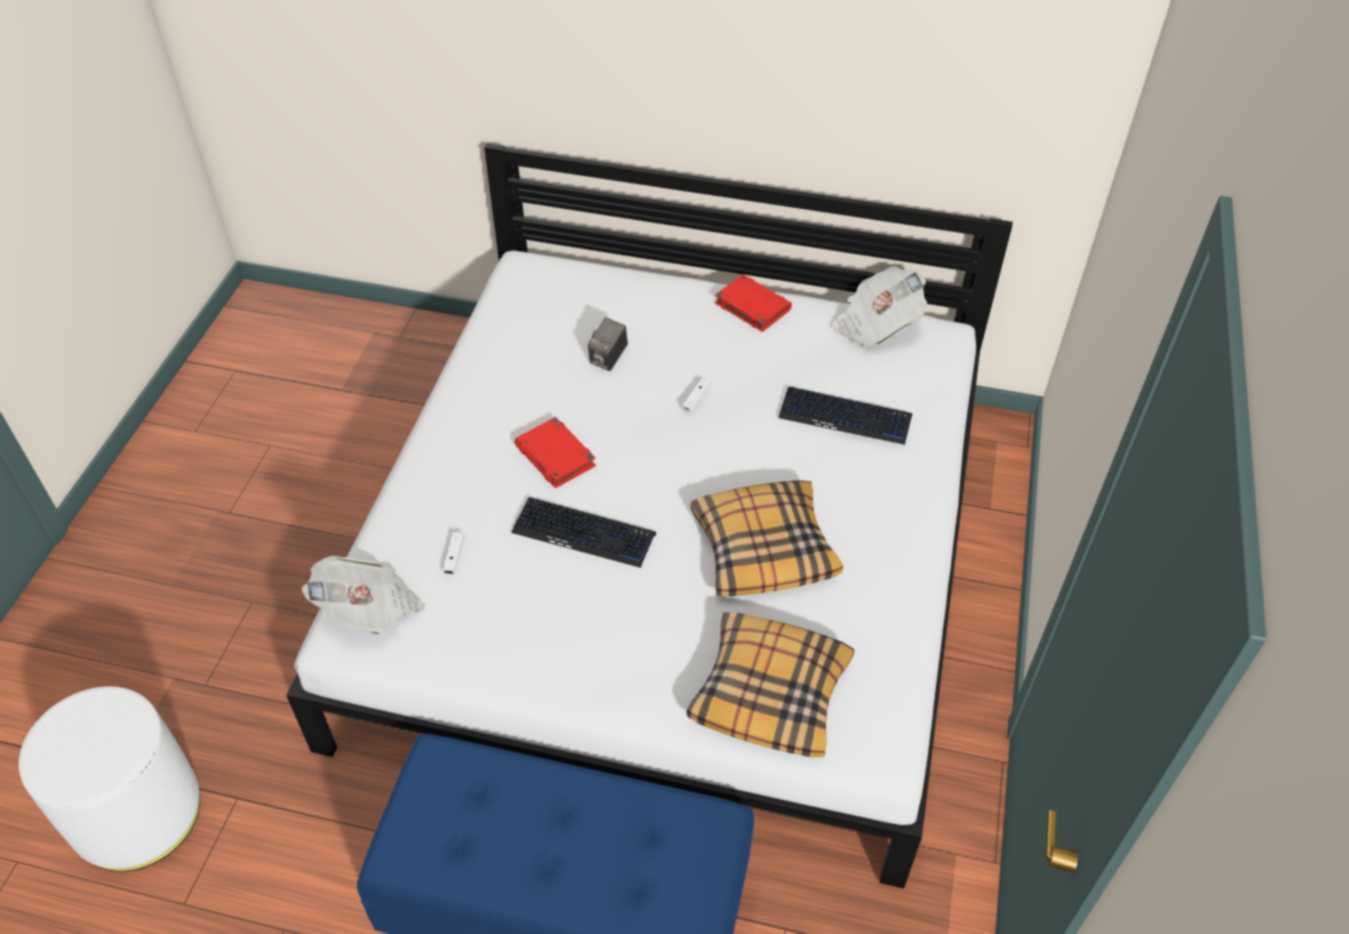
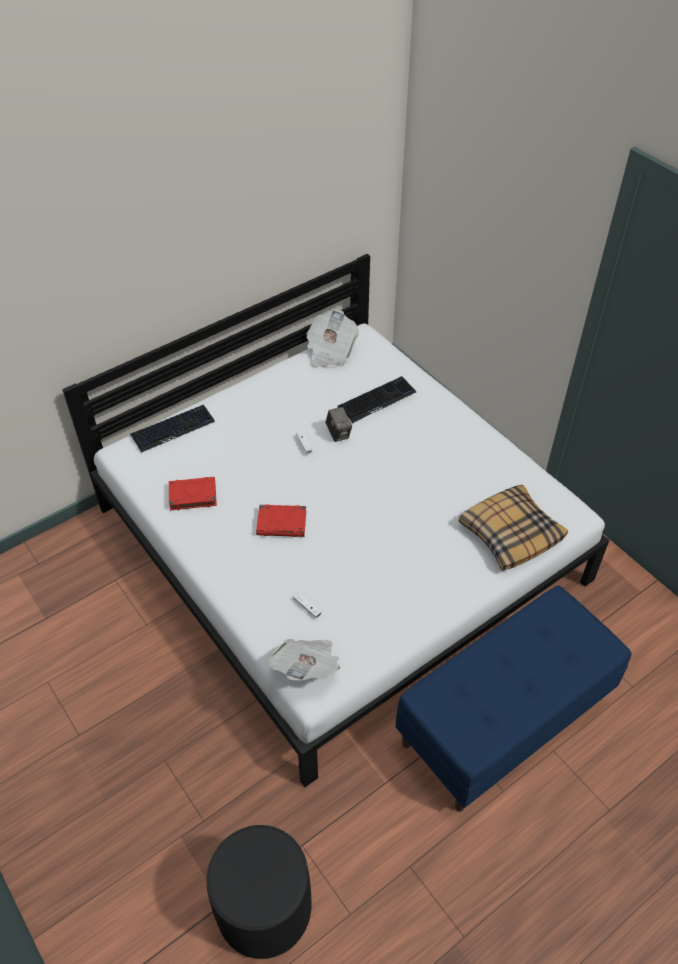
camera: 50 degrees left, 0 degrees up
white ottoman [19,686,200,872] -> black ottoman [207,825,311,959]
keyboard [511,497,656,568] -> keyboard moved to [130,405,215,453]
camera [588,317,628,371] -> camera moved to [326,407,352,442]
pillow [691,480,843,597] -> none
red book [715,274,792,332] -> red book moved to [169,477,217,510]

